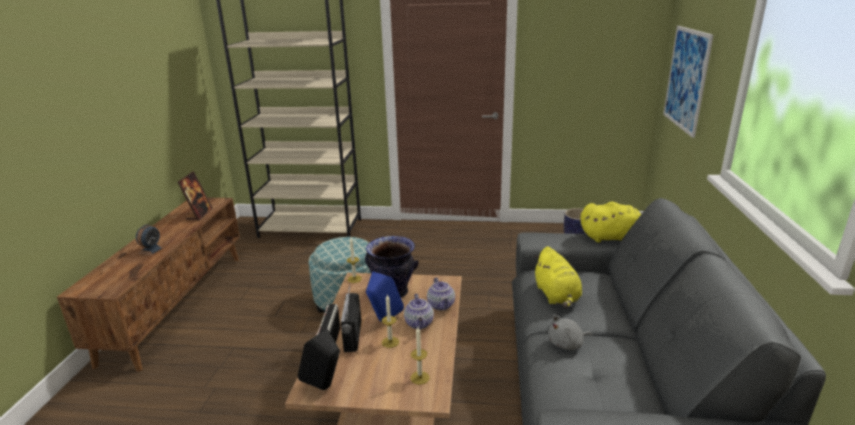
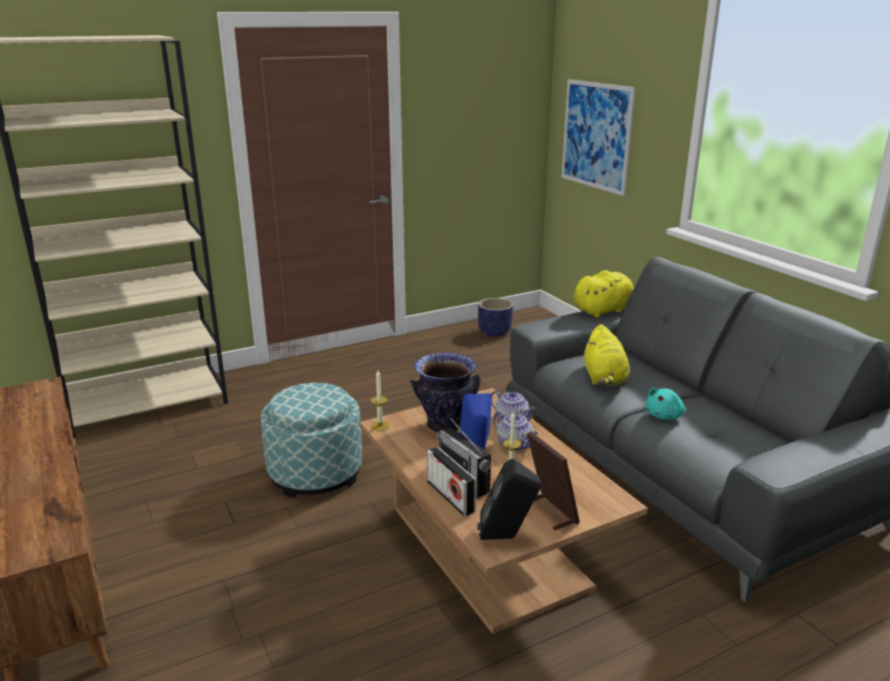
camera: 35 degrees left, 0 degrees up
alarm clock [136,224,164,256] -> none
picture frame [178,171,213,221] -> picture frame moved to [527,431,580,530]
candle [411,327,430,385] -> none
yellow plush toy [533,246,582,308] -> yellow plush toy turned 45 degrees clockwise [584,324,629,386]
grey plush toy [548,314,592,350] -> turquoise plush toy [645,387,685,420]

